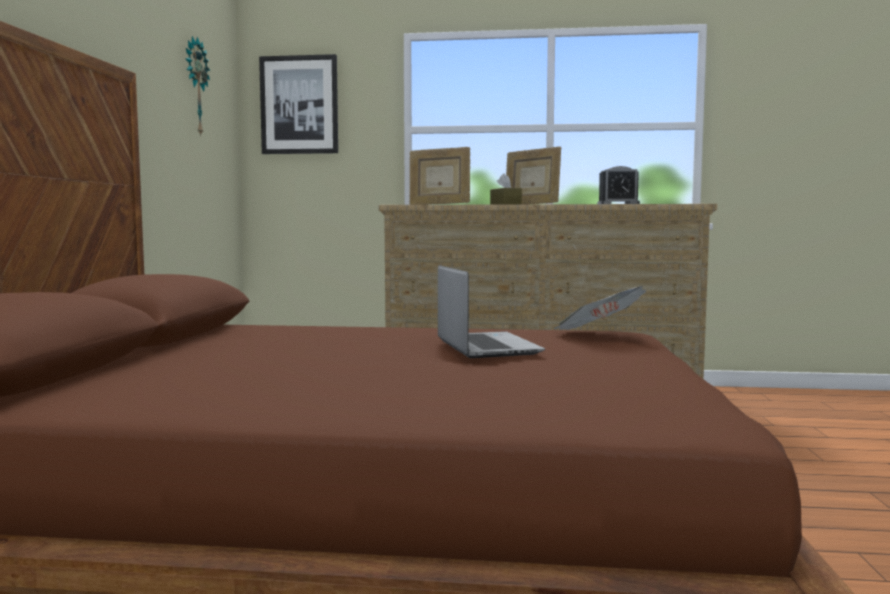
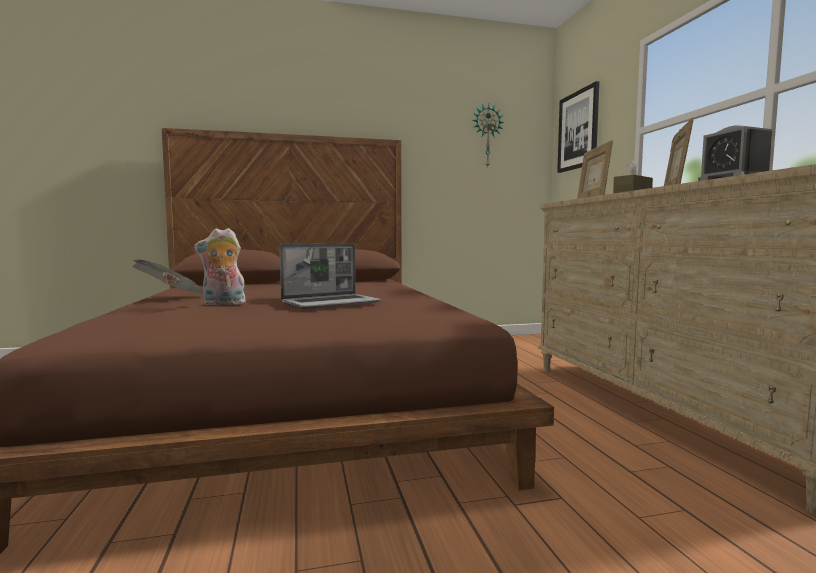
camera: 70 degrees right, 0 degrees up
newspaper [553,286,646,330] -> newspaper moved to [133,259,204,294]
none -> plush toy [194,228,246,305]

